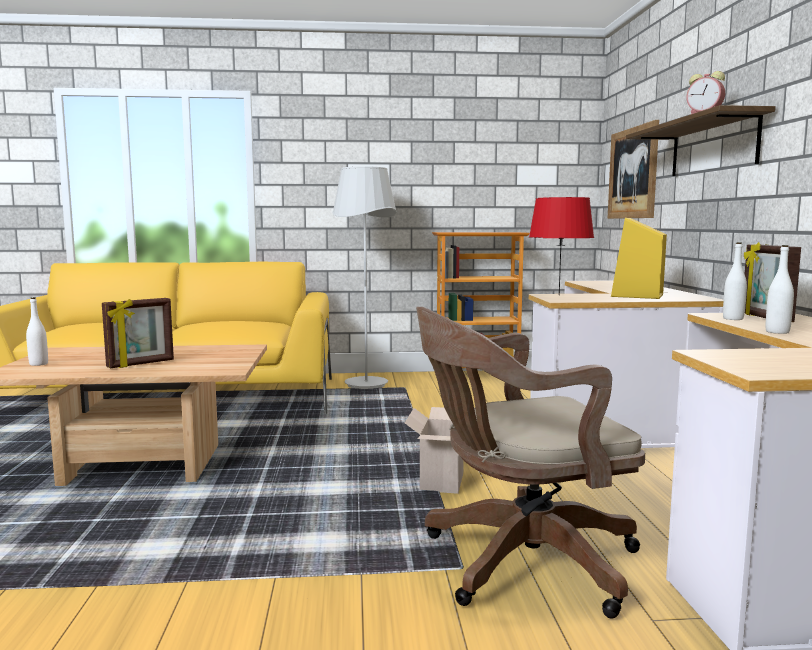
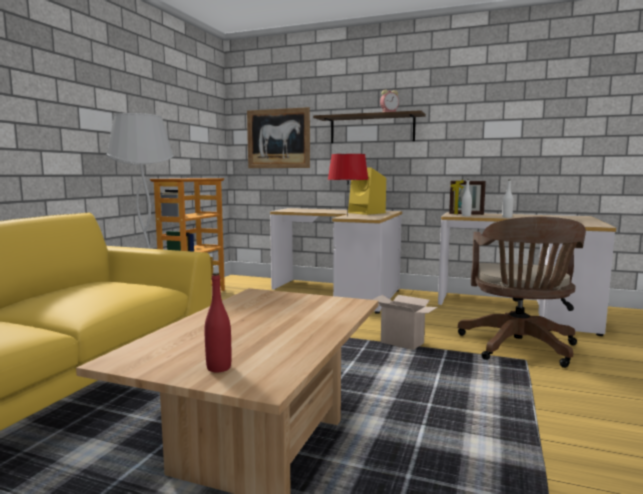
camera: 65 degrees left, 0 degrees up
white bottle [26,297,48,366] -> red bottle [205,273,232,372]
picture frame [102,298,174,368] -> none

